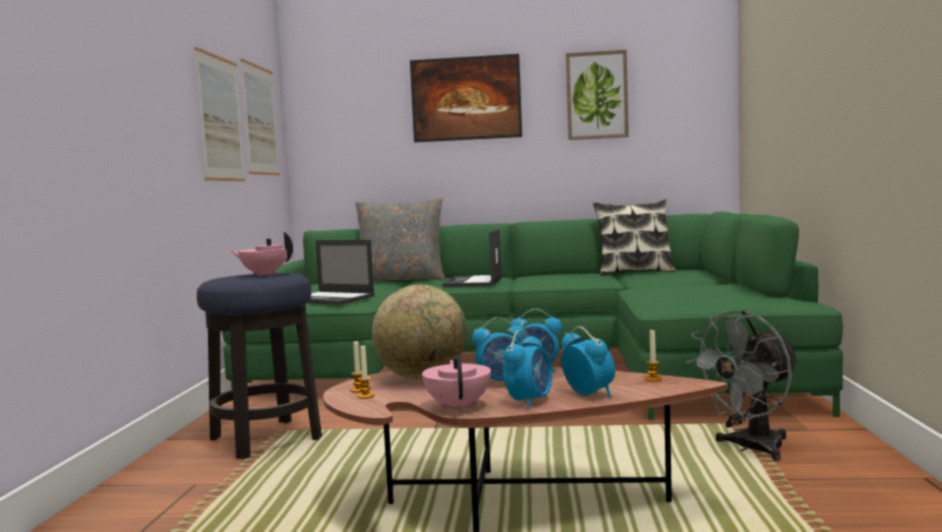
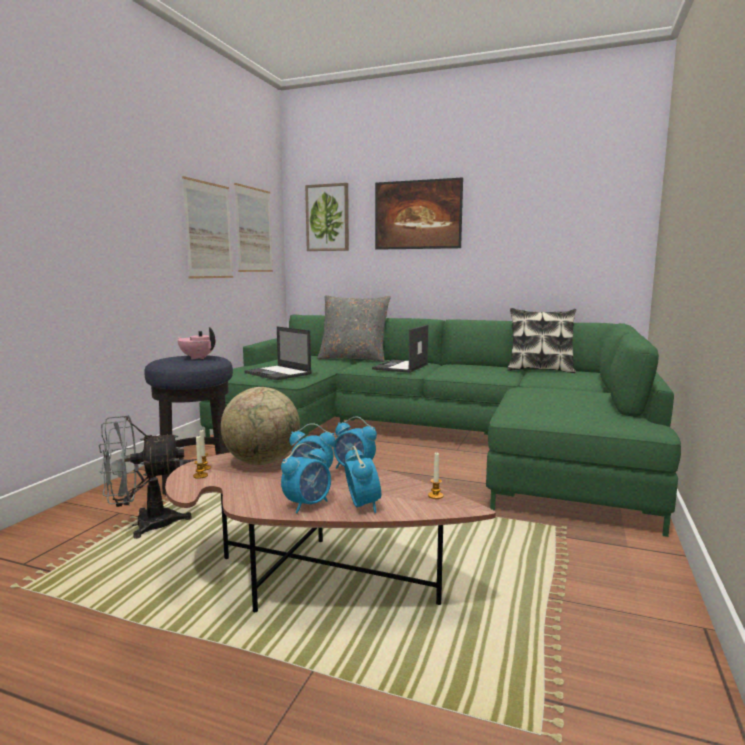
camera: 15 degrees right, 5 degrees up
pink teapot [422,355,491,412] -> none
picture [566,50,629,140] -> picture moved to [305,183,349,251]
grey fan [686,311,799,461] -> grey fan moved to [99,415,192,539]

